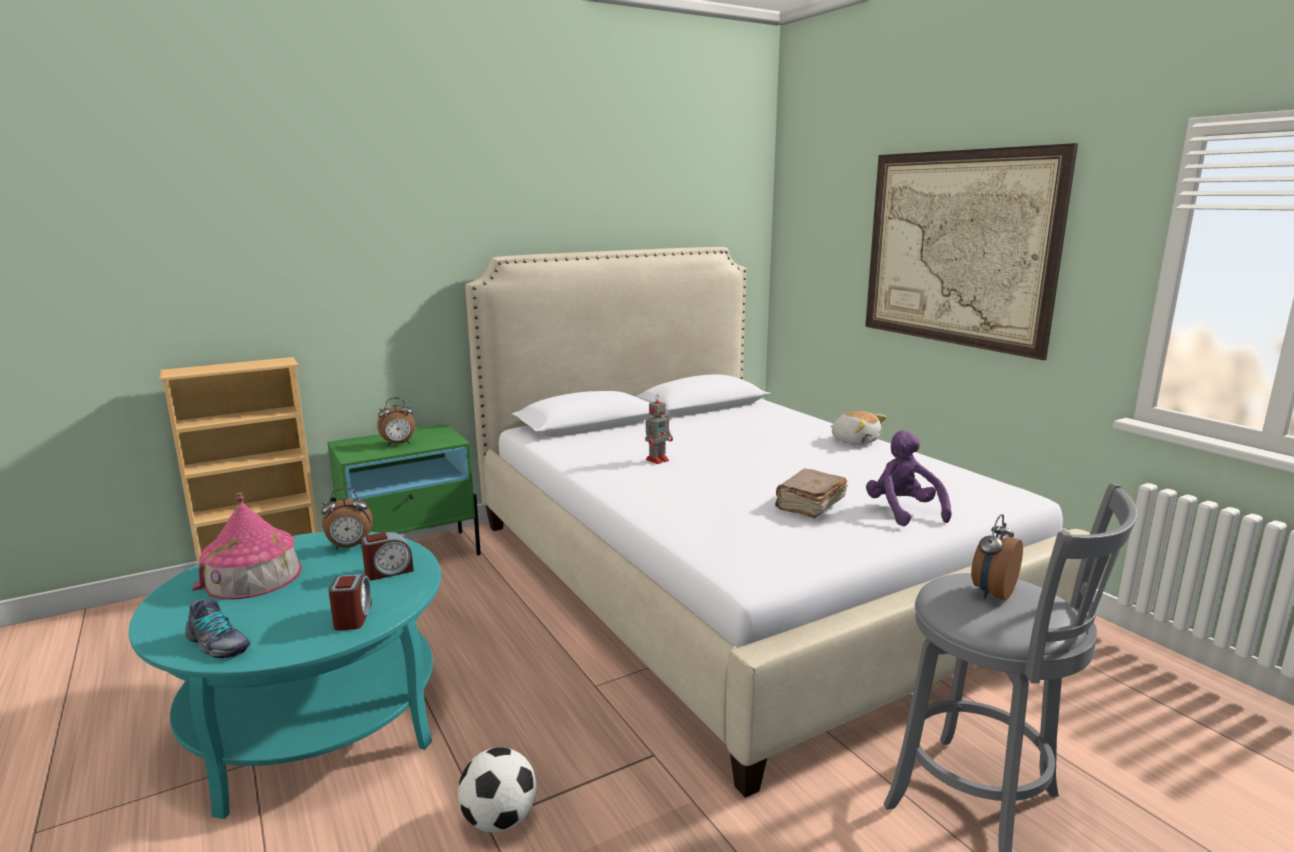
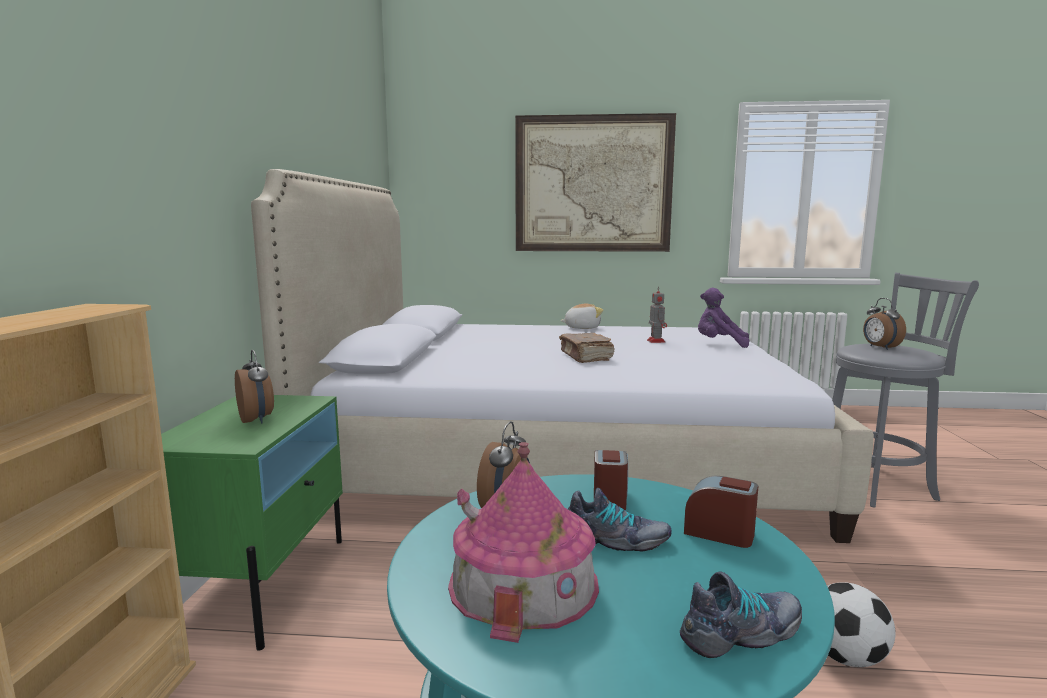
camera: 55 degrees left, 5 degrees down
alarm clock [377,398,415,446] -> alarm clock turned 45 degrees counterclockwise [235,350,274,424]
toy robot [645,395,673,464] -> toy robot moved to [647,286,667,343]
brown book [775,469,848,518] -> brown book moved to [559,333,614,363]
none -> shoe [568,488,672,552]

